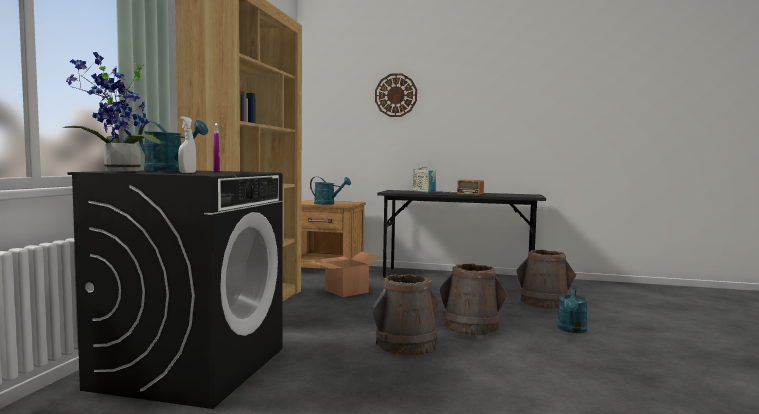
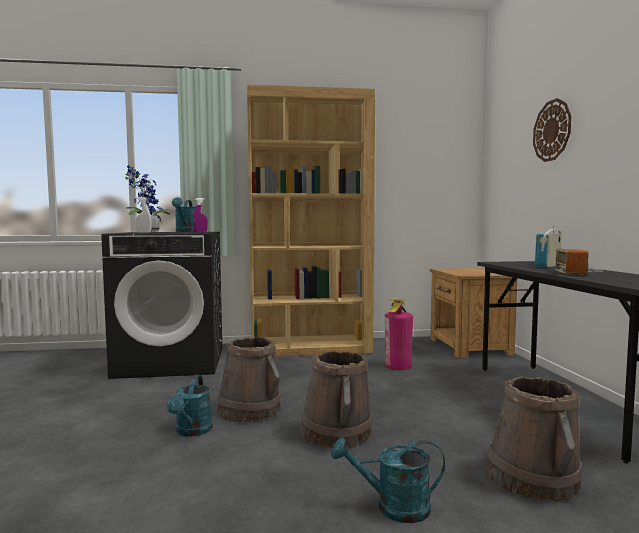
camera: 70 degrees right, 0 degrees up
turquoise watering can [310,177,351,205] -> turquoise watering can moved to [167,375,213,437]
cardboard box [313,252,380,297] -> fire extinguisher [385,298,413,370]

